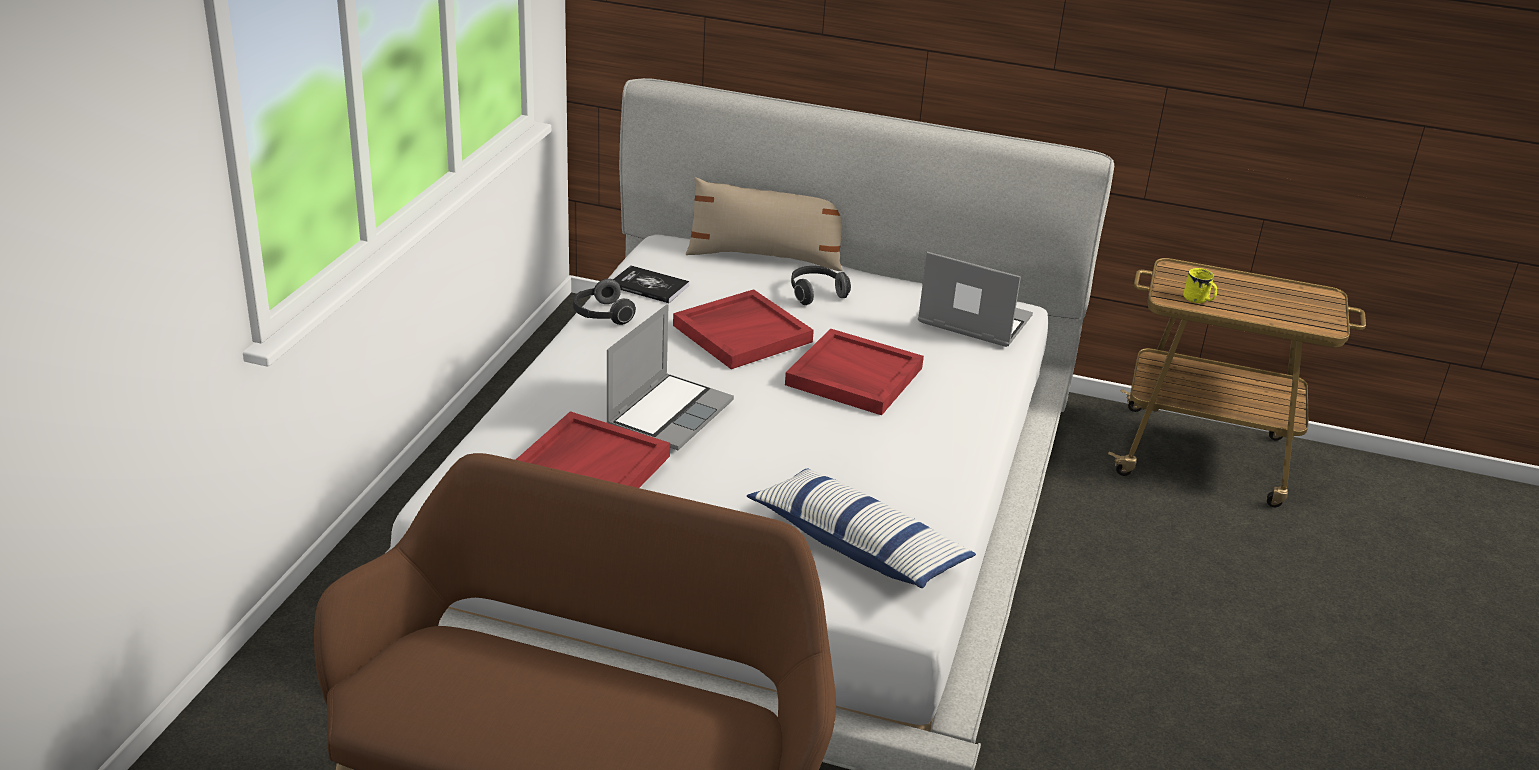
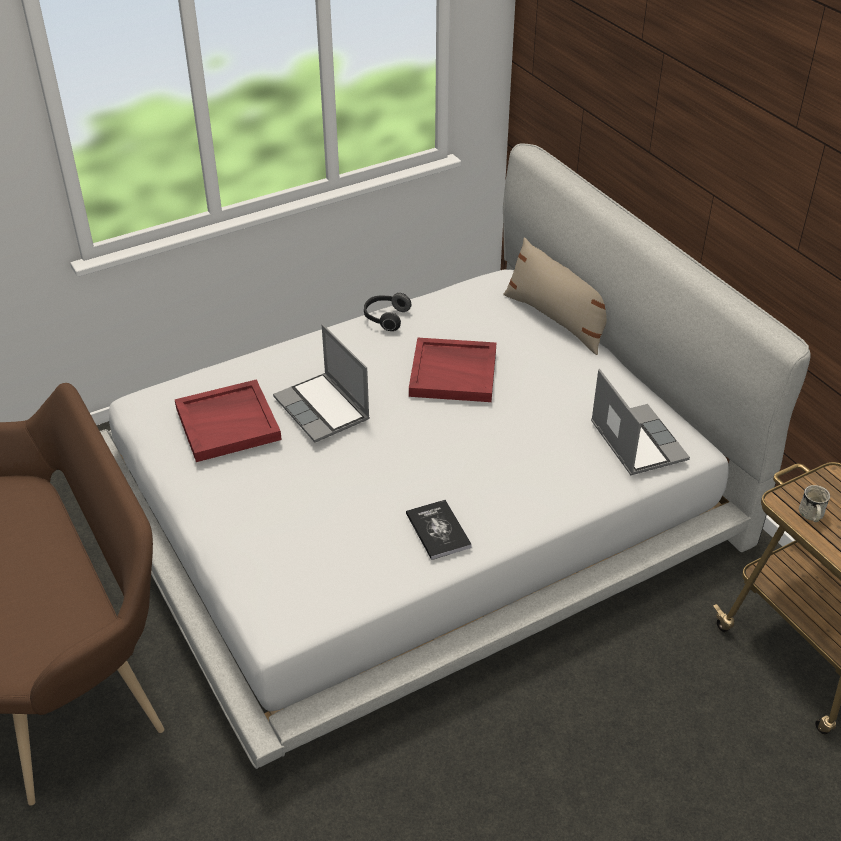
camera: 45 degrees right, 10 degrees up
laptop [606,304,734,450] -> laptop turned 75 degrees clockwise [273,324,370,442]
book [613,265,689,303] -> book moved to [406,500,472,560]
pillow [747,469,976,588] -> none
red tray [785,328,924,415] -> none
headphones [791,266,851,305] -> none
yellow mug [1183,268,1217,303] -> white mug [799,485,830,522]

